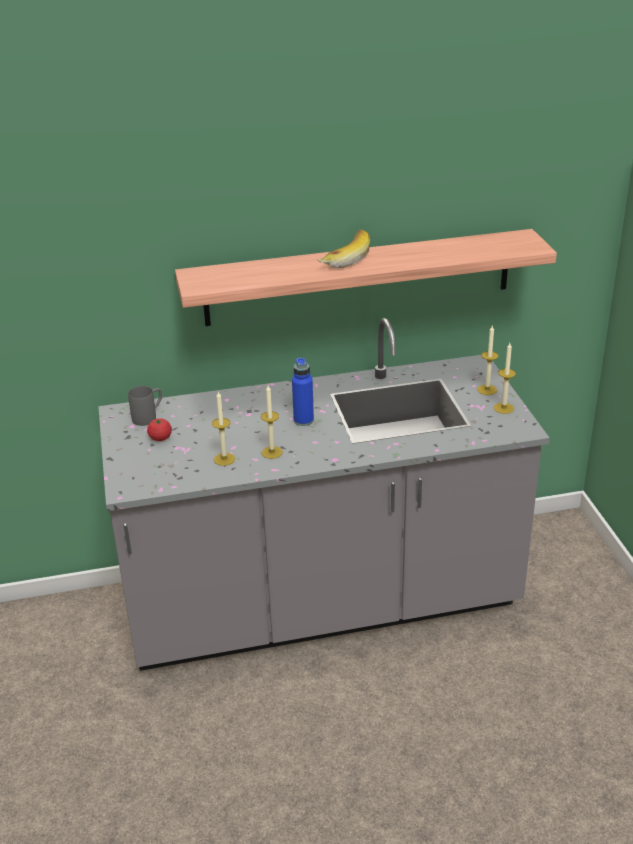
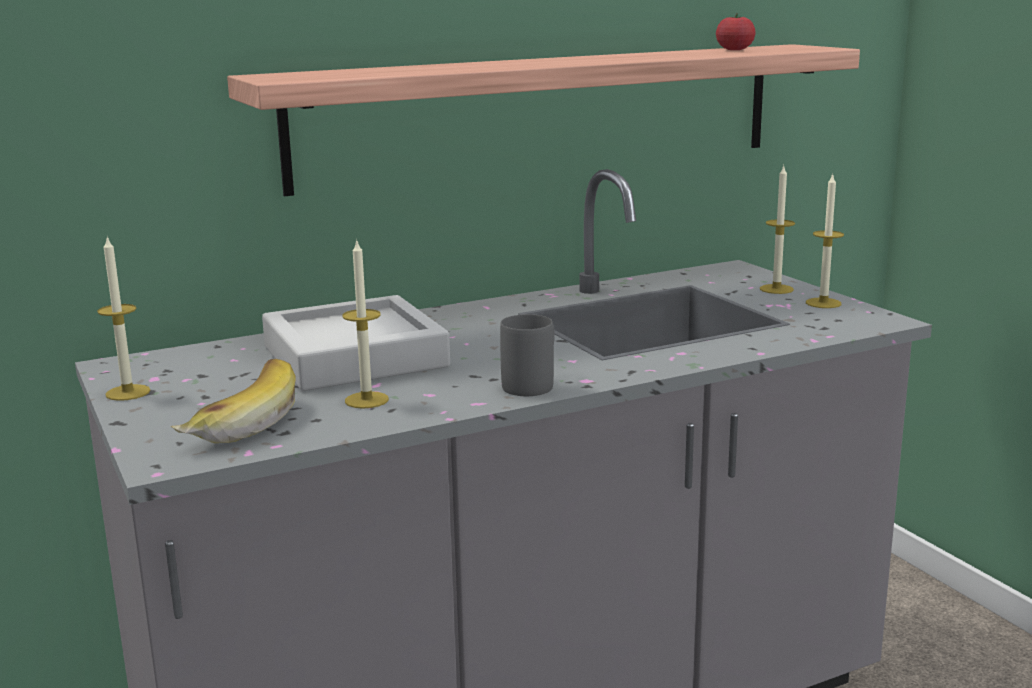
camera: 15 degrees left, 15 degrees down
grey mug [128,386,162,426] -> grey mug moved to [500,314,555,396]
tomato [147,418,172,441] -> tomato moved to [716,13,756,50]
candle [261,385,283,459] -> candle moved to [97,237,150,401]
blue bottle [292,358,314,426] -> none
banana [317,230,370,268] -> banana moved to [171,359,295,443]
none -> grey tray [262,295,450,391]

